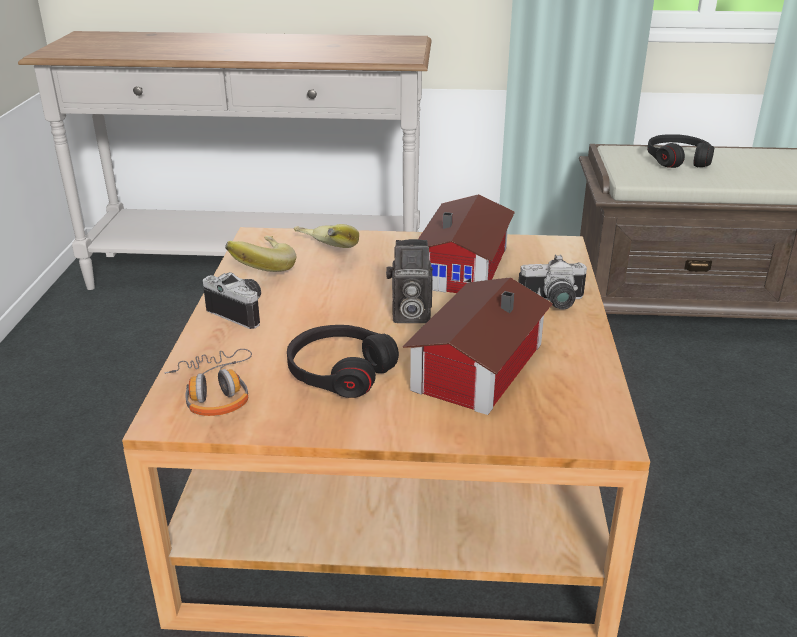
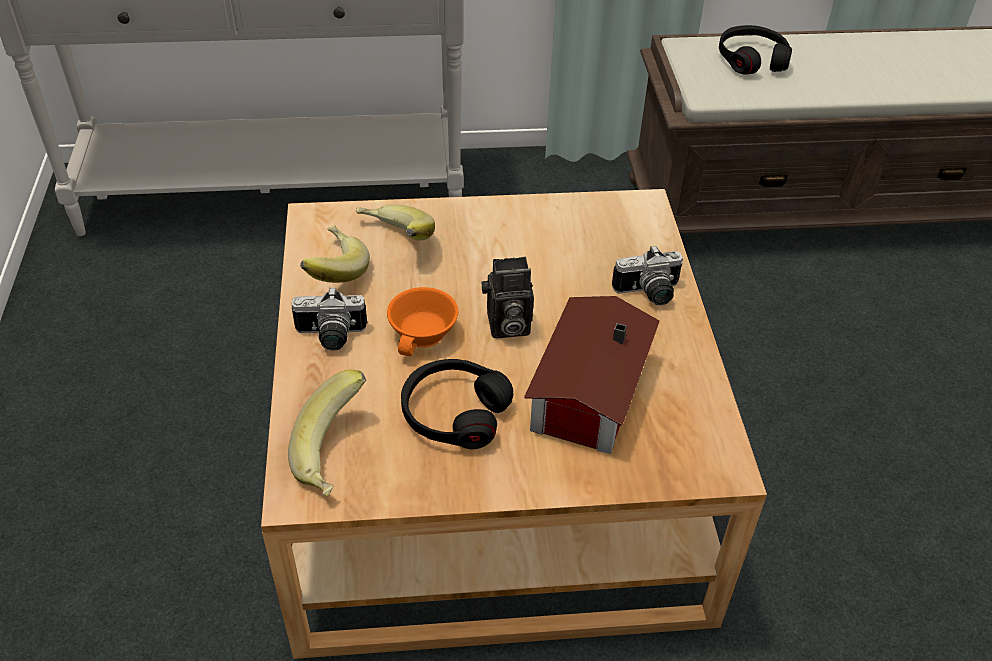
camera: 10 degrees left, 15 degrees up
headphones [164,349,252,416] -> banana [288,370,366,496]
camera [203,272,261,329] -> camera turned 150 degrees clockwise [292,287,367,351]
toy house [418,194,515,293] -> none
none -> orange cup [387,287,458,356]

